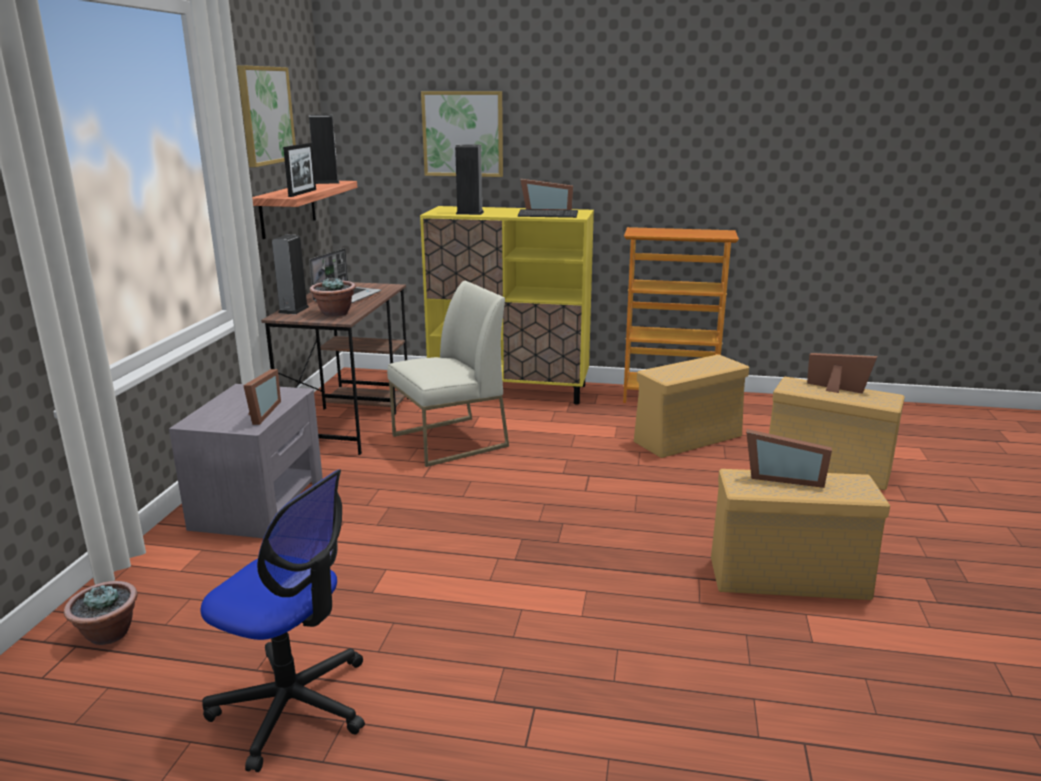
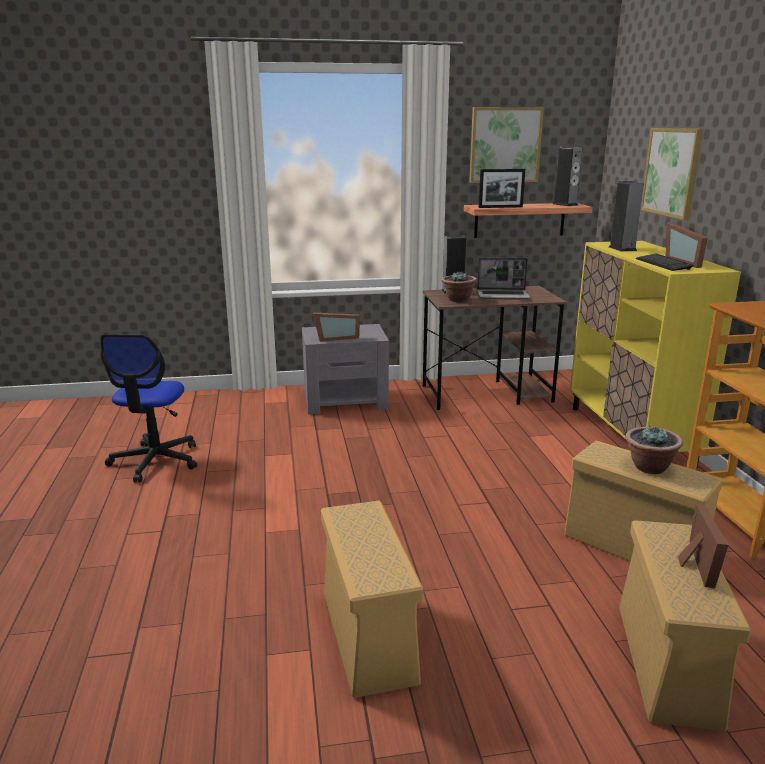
camera: 70 degrees right, 0 degrees up
potted plant [64,581,137,645] -> potted plant moved to [625,425,683,474]
white chair [387,281,509,467] -> none
picture frame [746,429,832,488] -> none

